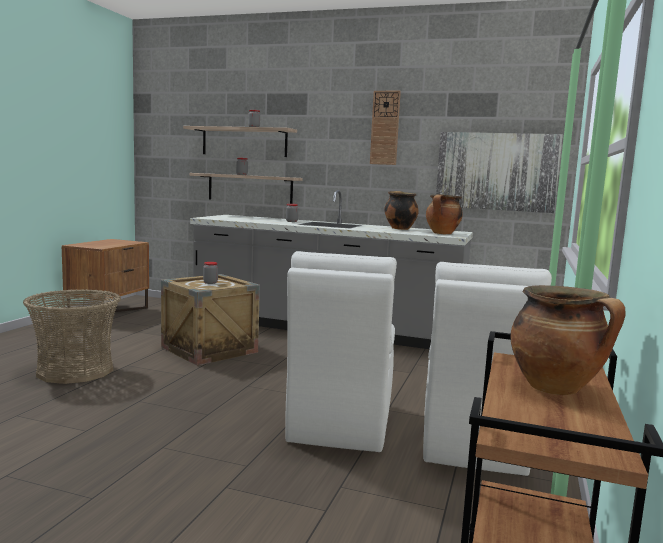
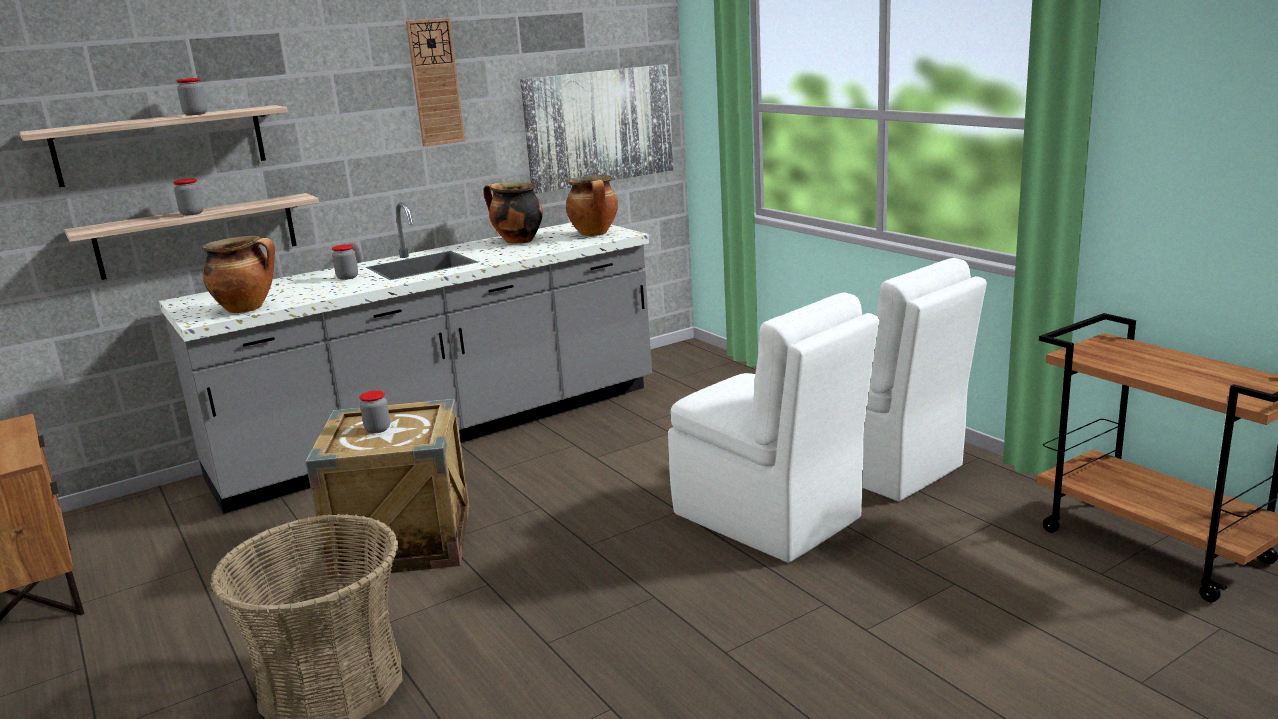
camera: 50 degrees left, 10 degrees up
cooking pot [511,285,626,395] -> cooking pot moved to [202,236,275,313]

